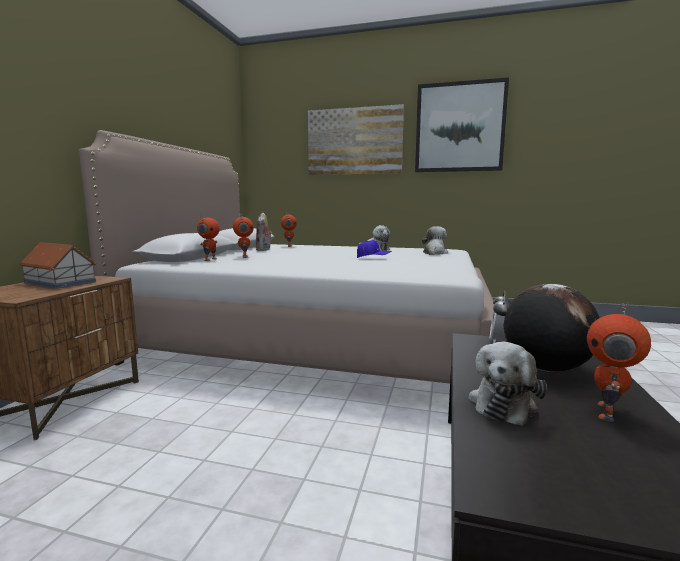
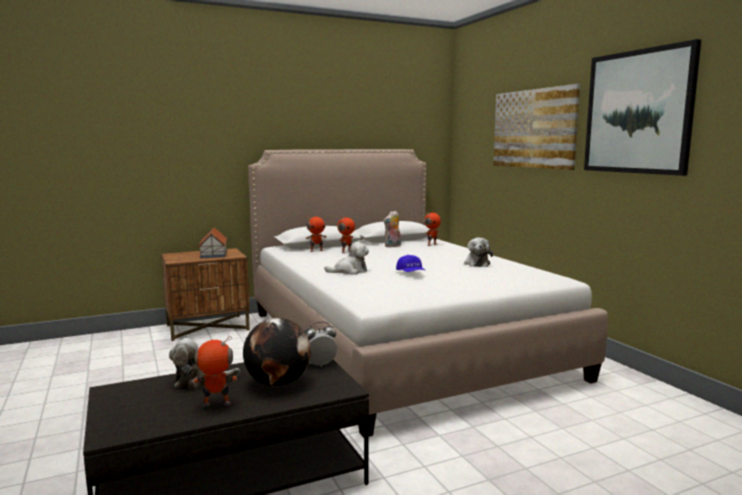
camera: 50 degrees right, 0 degrees up
plush toy [422,226,448,255] -> plush toy moved to [324,242,369,275]

